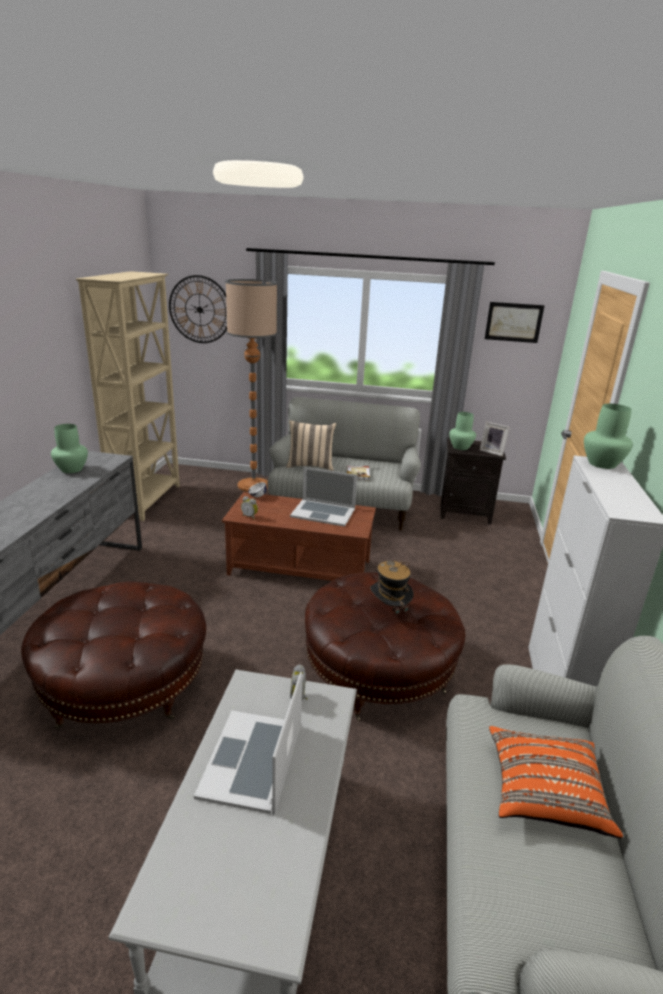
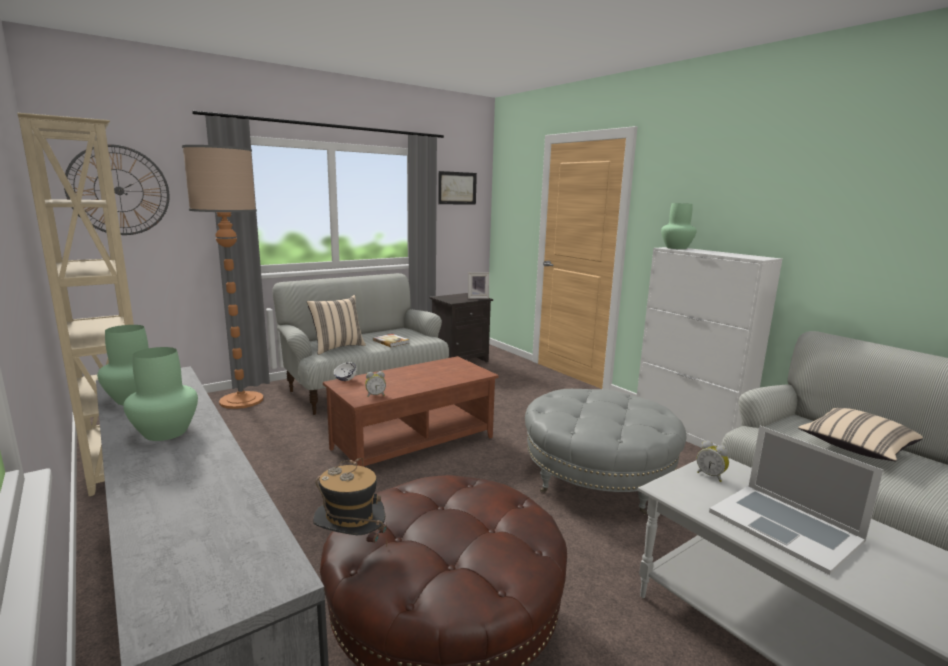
camera: 45 degrees left, 10 degrees down
laptop [290,467,357,527] -> none
brown ottoman [305,572,466,721] -> grey ottoman [525,389,687,515]
hat [370,560,414,620] -> hat moved to [313,458,387,547]
green vase [449,412,476,450] -> green vase moved to [123,347,198,441]
orange pillow [489,726,623,838] -> beige pillow [798,408,923,461]

